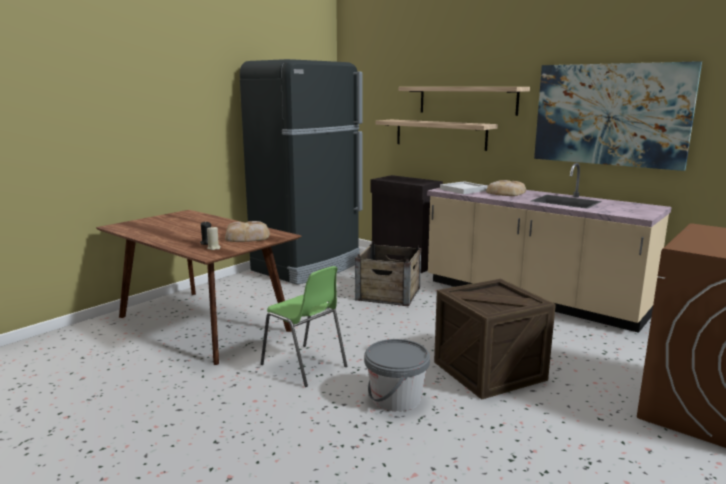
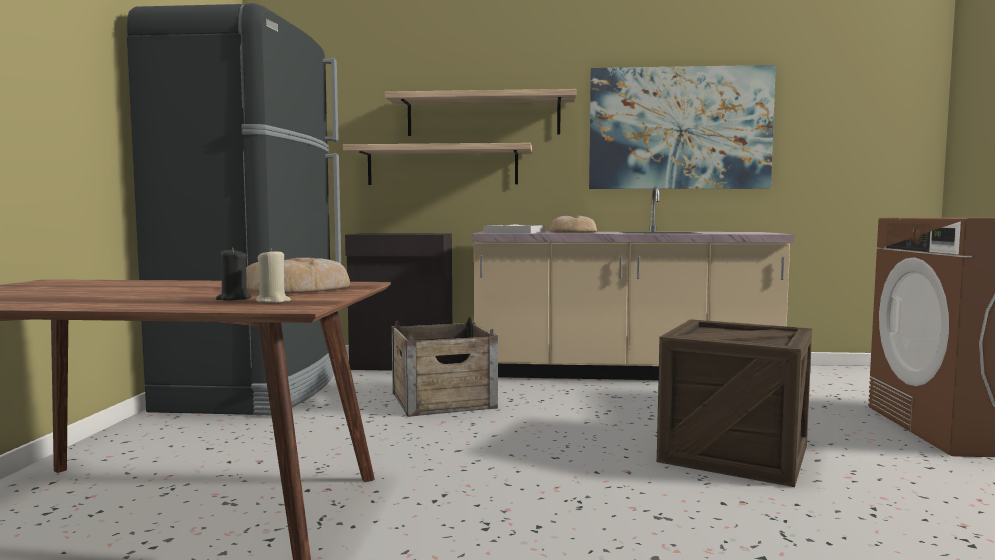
camera: 35 degrees left, 10 degrees down
green chair [261,266,347,387] -> none
grey bucket [364,339,430,412] -> none

